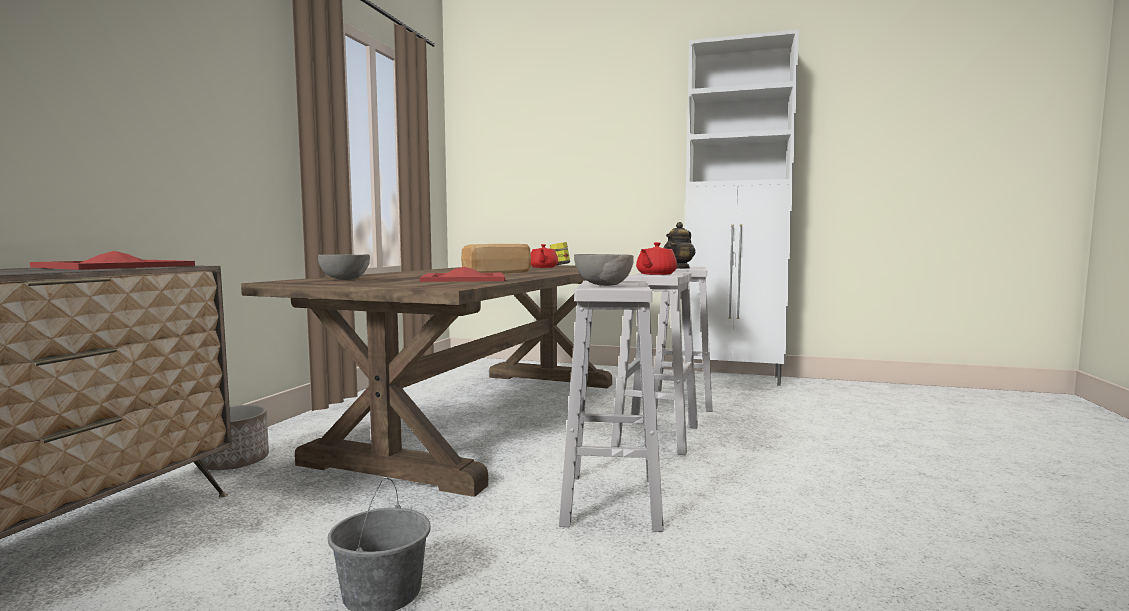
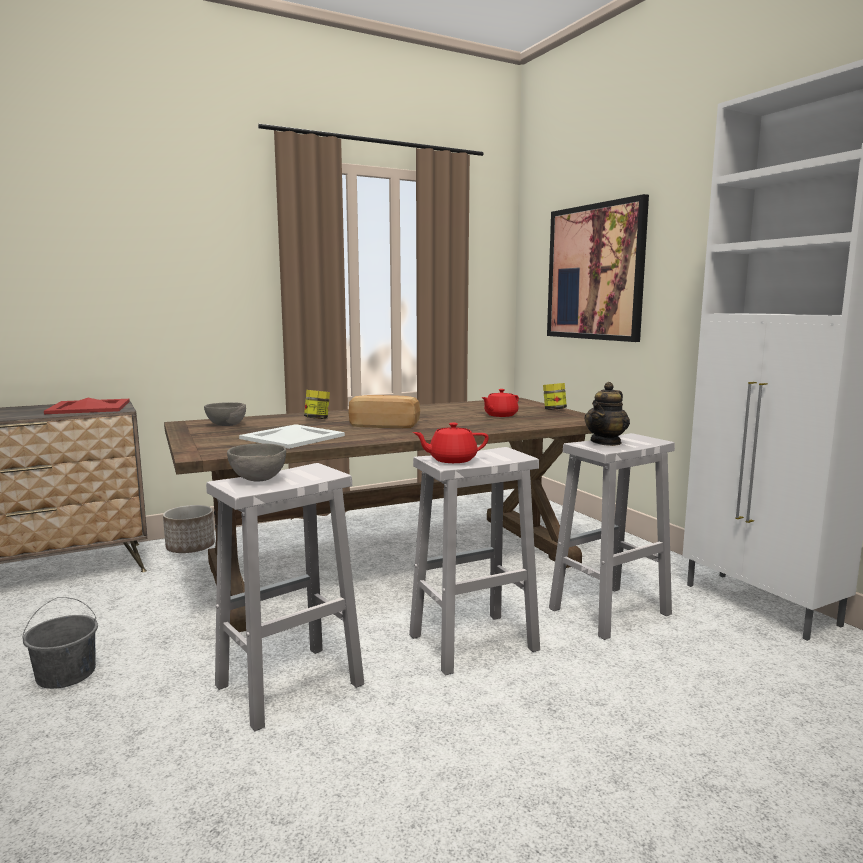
camera: 45 degrees right, 5 degrees up
red tray [420,267,505,282] -> white tray [239,424,345,449]
teapot [663,222,695,269] -> teapot turned 45 degrees counterclockwise [584,382,630,446]
none -> jar [304,390,330,419]
none -> picture [547,194,649,342]

